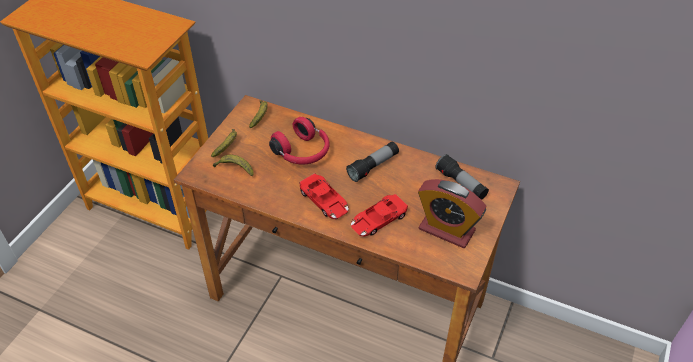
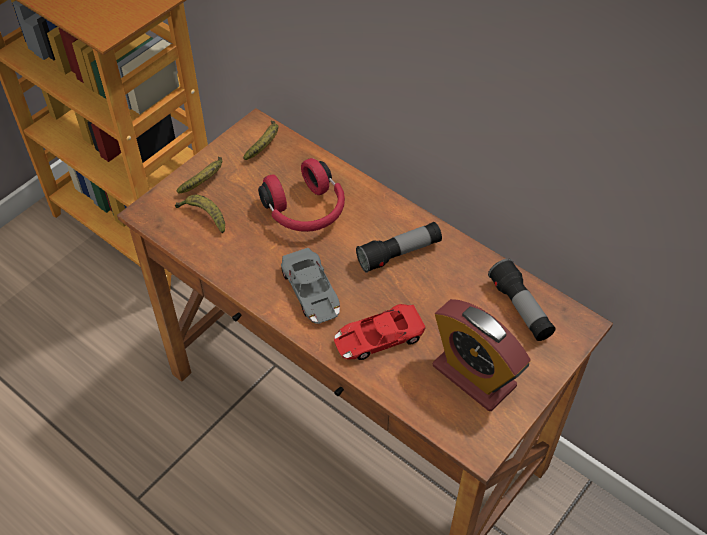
camera: 15 degrees right, 5 degrees up
red toy car [300,173,349,219] -> grey toy car [281,248,340,324]

